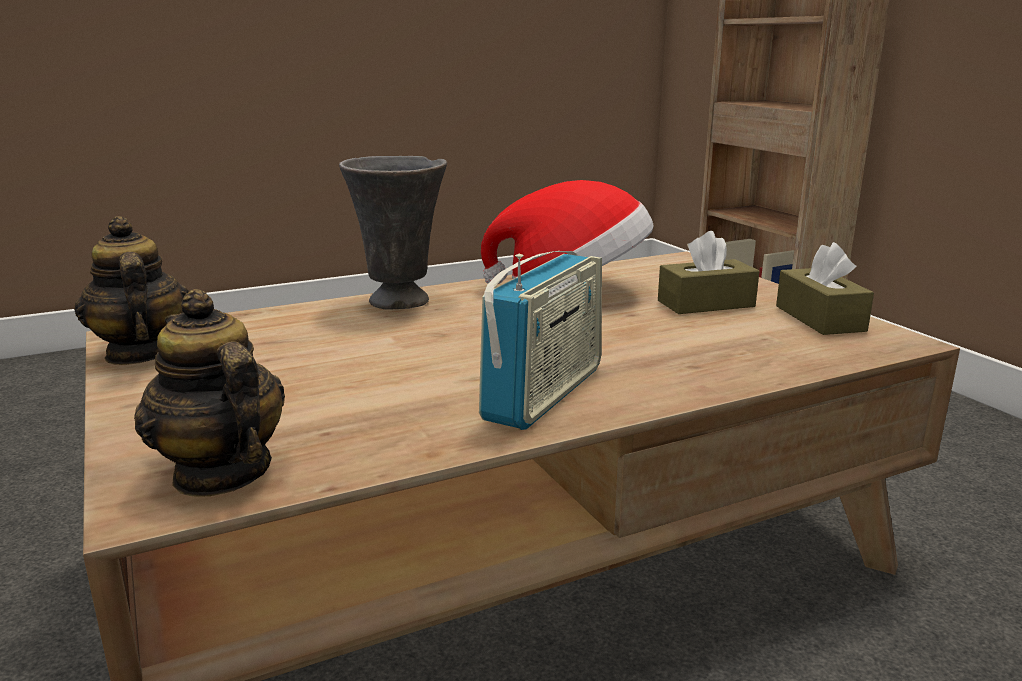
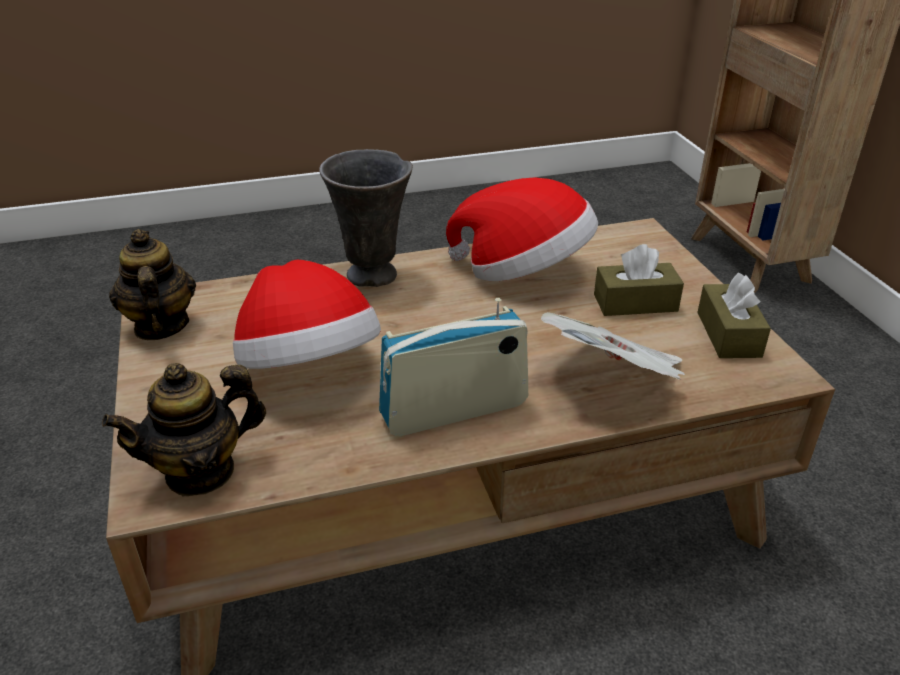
camera: 10 degrees right, 15 degrees up
teapot [134,289,285,497] -> teapot turned 90 degrees counterclockwise [102,363,266,496]
radio [479,251,602,430] -> radio turned 150 degrees counterclockwise [379,298,528,436]
none -> hat [233,260,381,369]
none -> newspaper [541,312,684,380]

